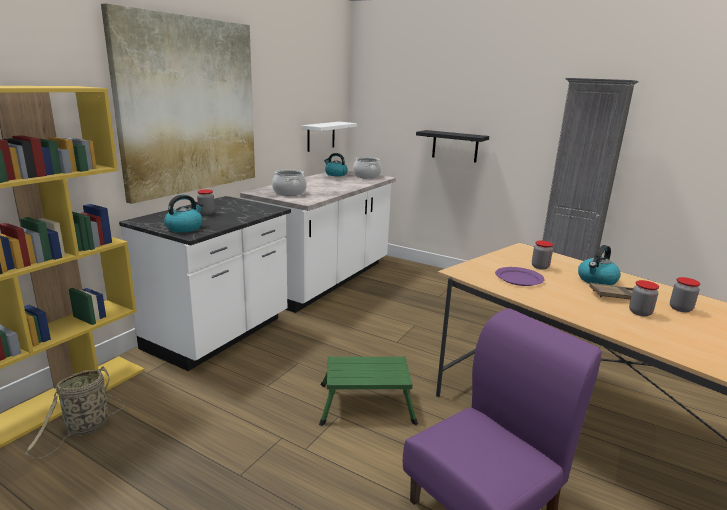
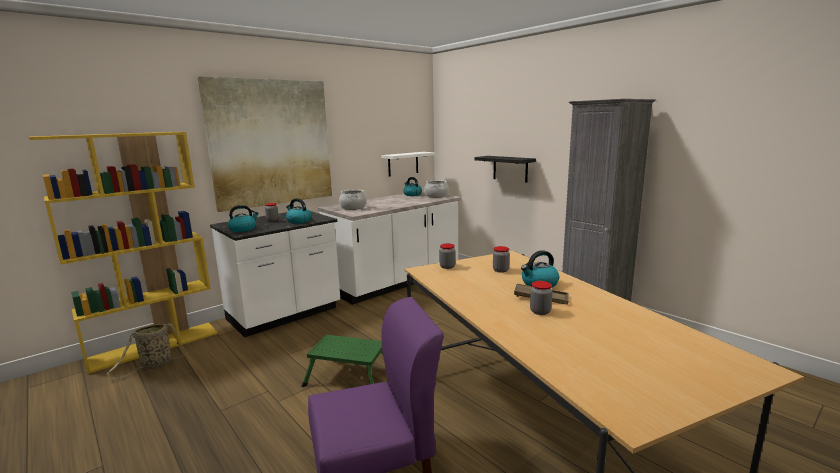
camera: 20 degrees right, 5 degrees down
purple plate [495,267,545,286] -> none
jar [670,277,700,312] -> jar moved to [439,244,455,269]
none -> kettle [286,198,311,224]

